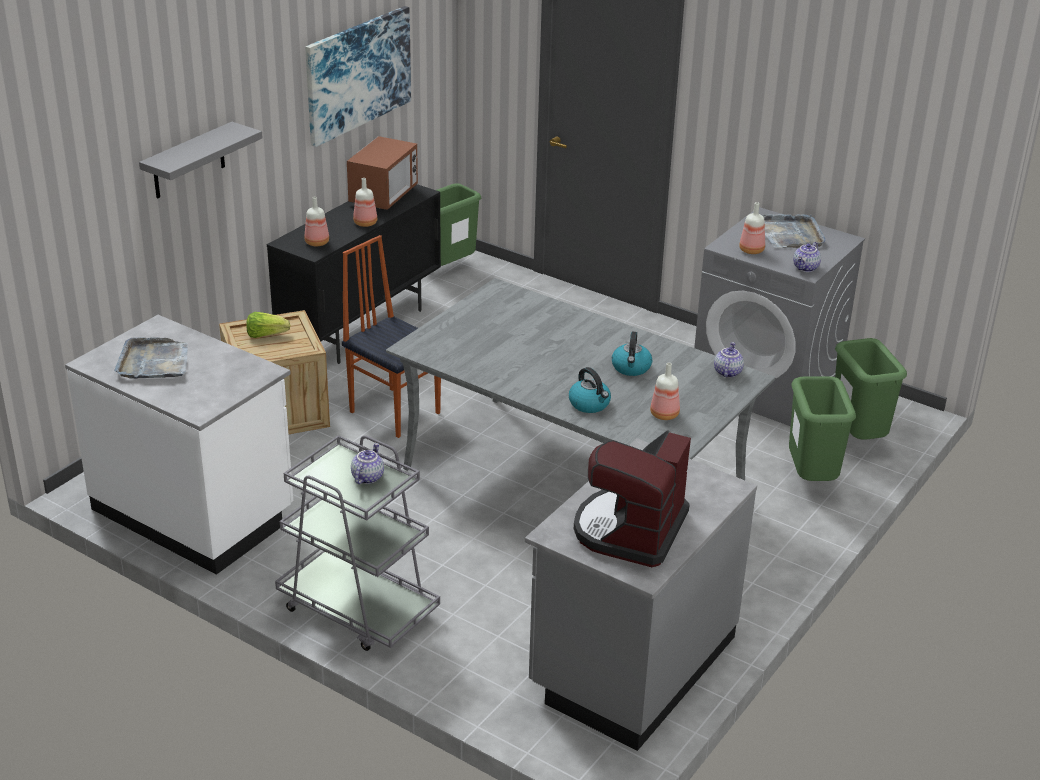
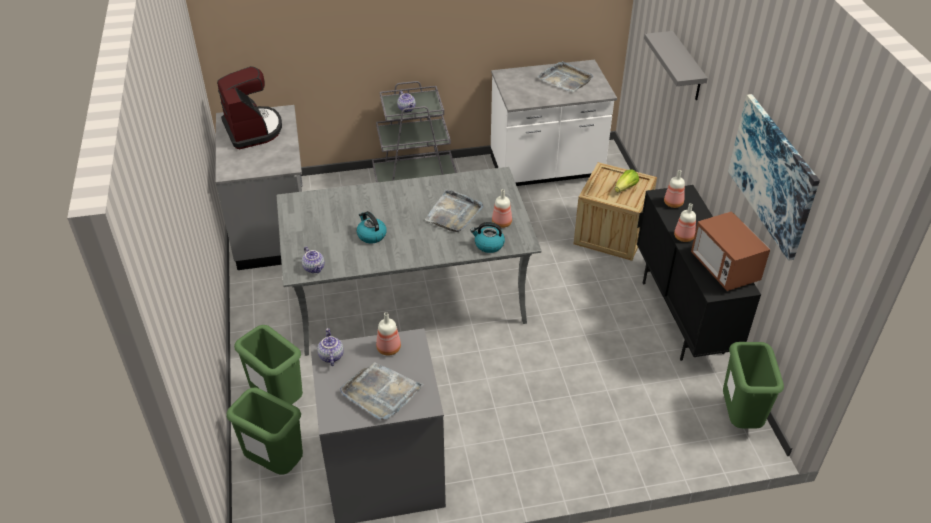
camera: 135 degrees right, 10 degrees up
chair [342,235,441,438] -> none
kettle [569,367,611,413] -> kettle moved to [470,222,505,253]
bottle [650,362,680,420] -> bottle moved to [492,189,512,228]
none -> grey tray [425,189,484,232]

